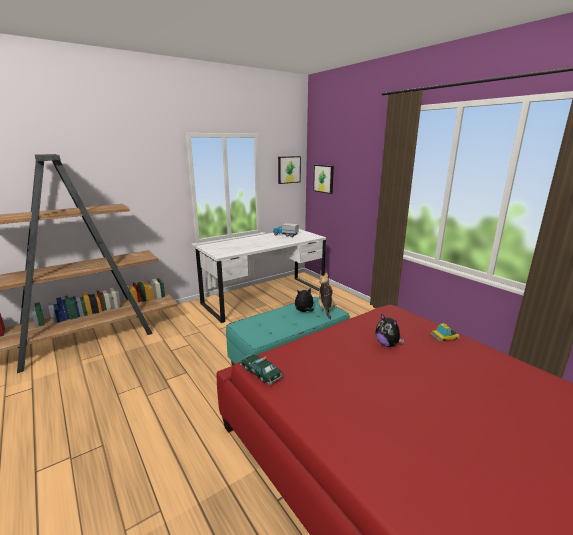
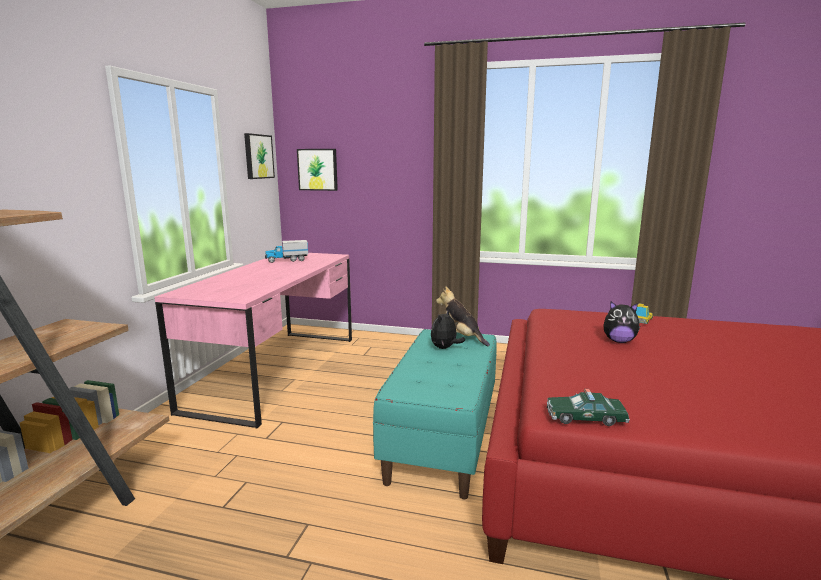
camera: 40 degrees left, 5 degrees down
white desk [195,229,326,323] -> pink desk [154,253,352,429]

